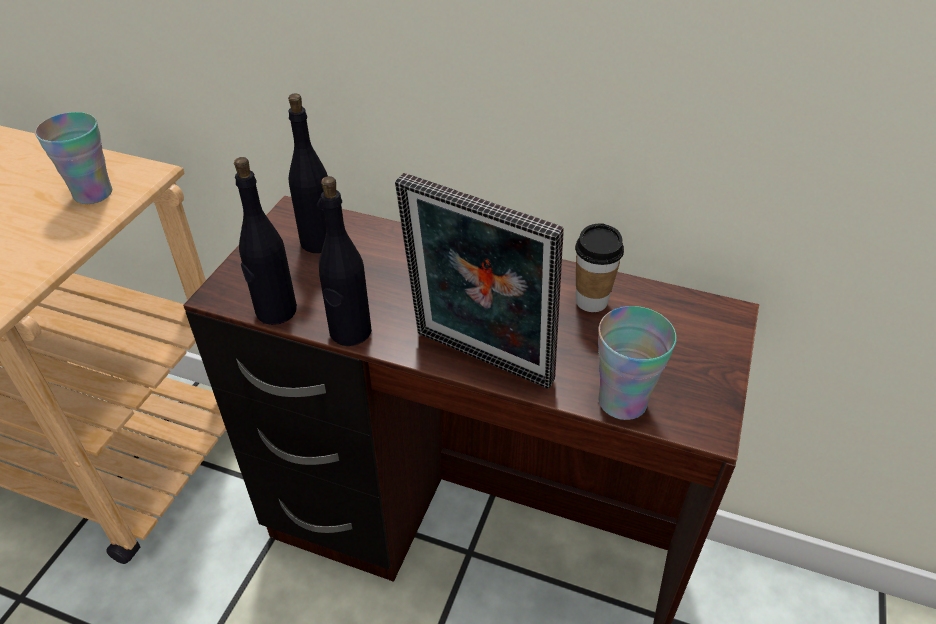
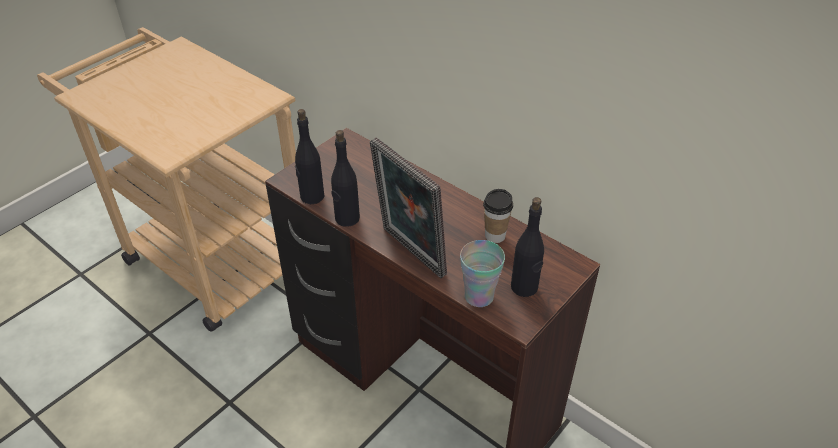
camera: 20 degrees right, 0 degrees up
cup [35,112,112,204] -> none
black bottle [288,94,328,253] -> black bottle moved to [511,197,544,297]

